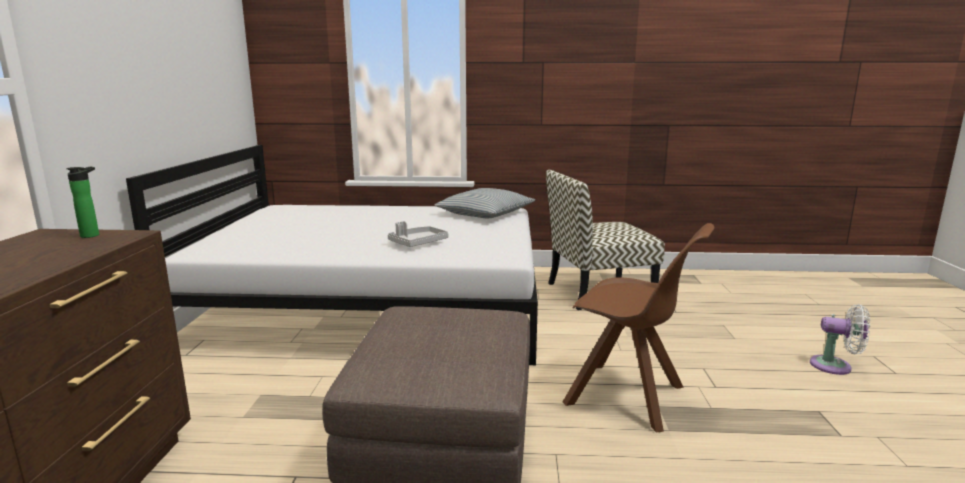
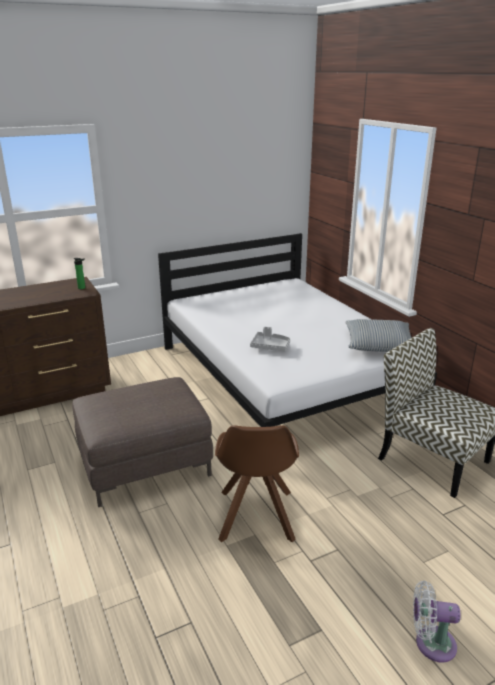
camera: 60 degrees right, 10 degrees up
white fan [810,304,870,375] -> white fan turned 105 degrees clockwise [413,581,461,662]

